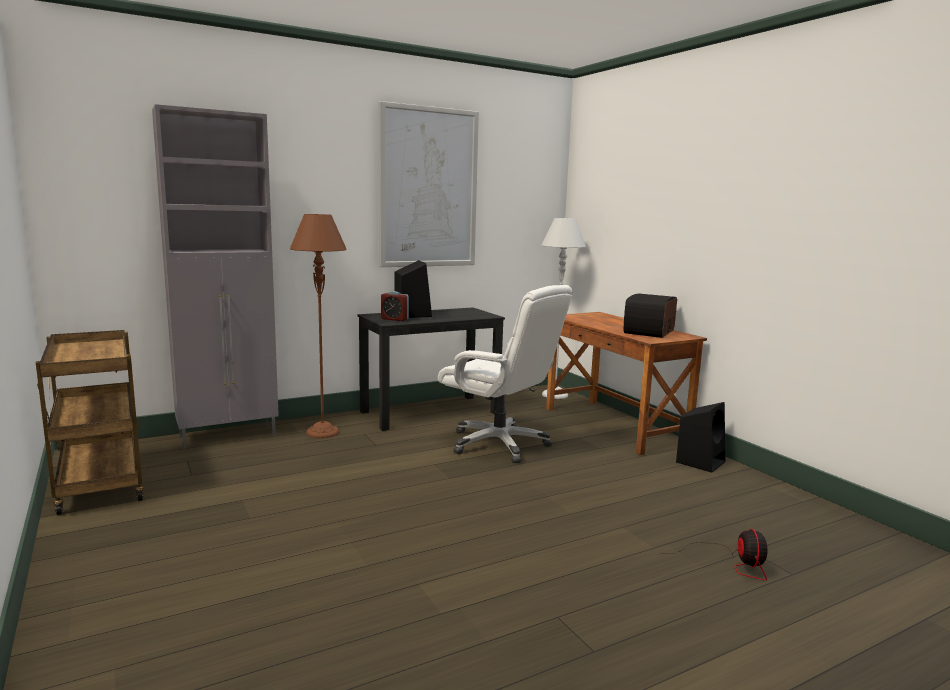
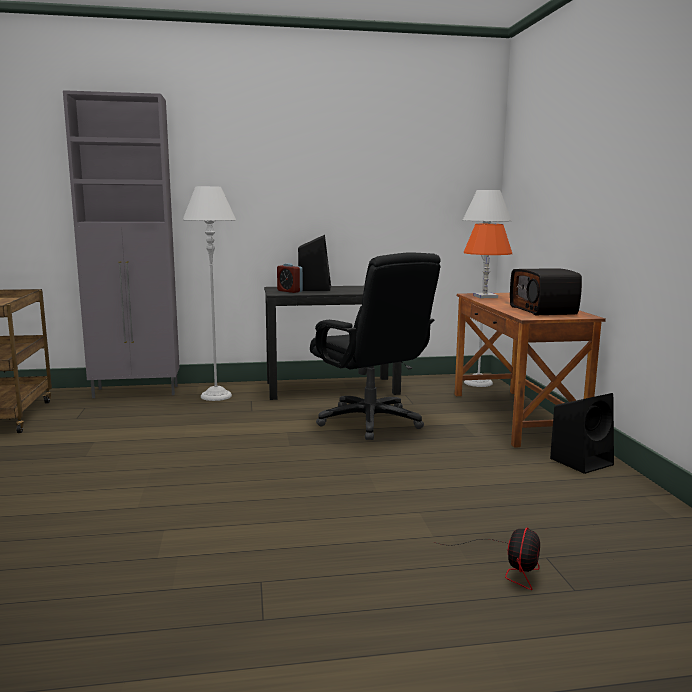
camera: 20 degrees right, 0 degrees up
brown floor lamp [290,214,347,438] -> grey floor lamp [183,186,236,401]
picture [378,101,479,267] -> none
white office chair [438,285,573,463] -> black office chair [310,252,441,440]
radio [624,294,677,338] -> radio turned 60 degrees counterclockwise [510,268,582,315]
none -> orange table lamp [464,224,512,298]

